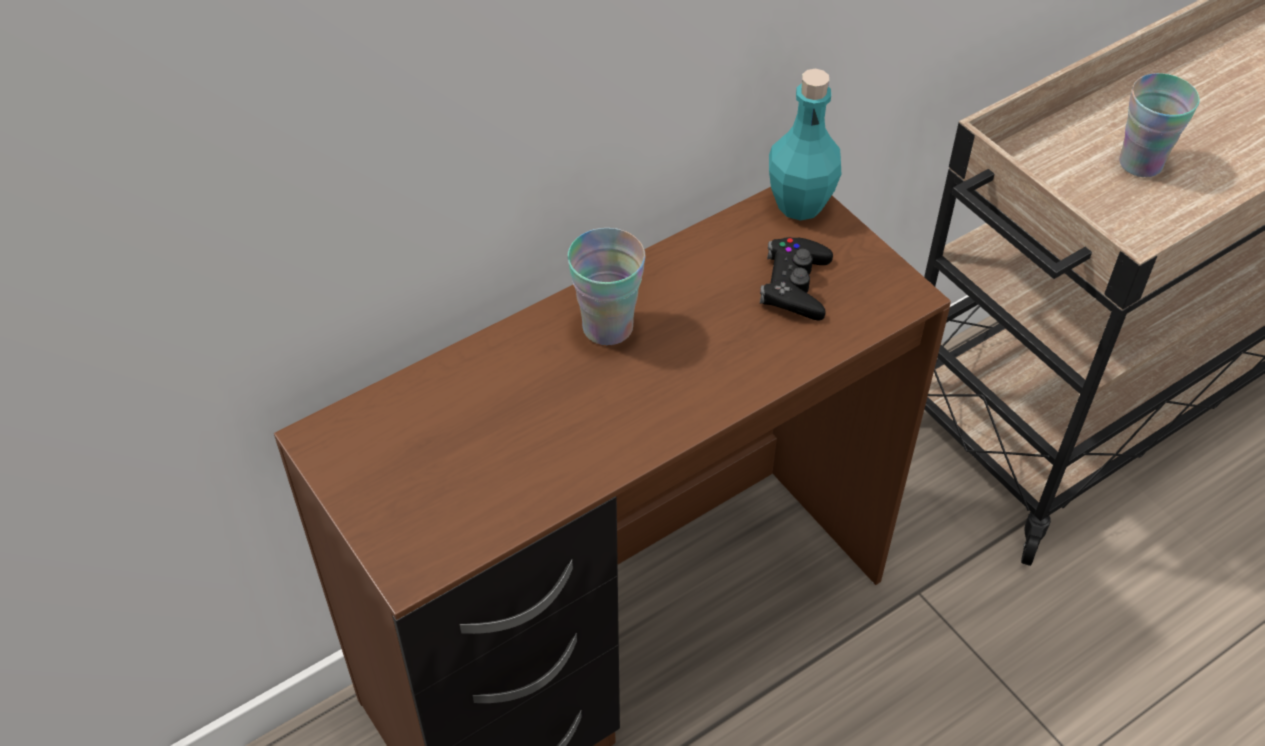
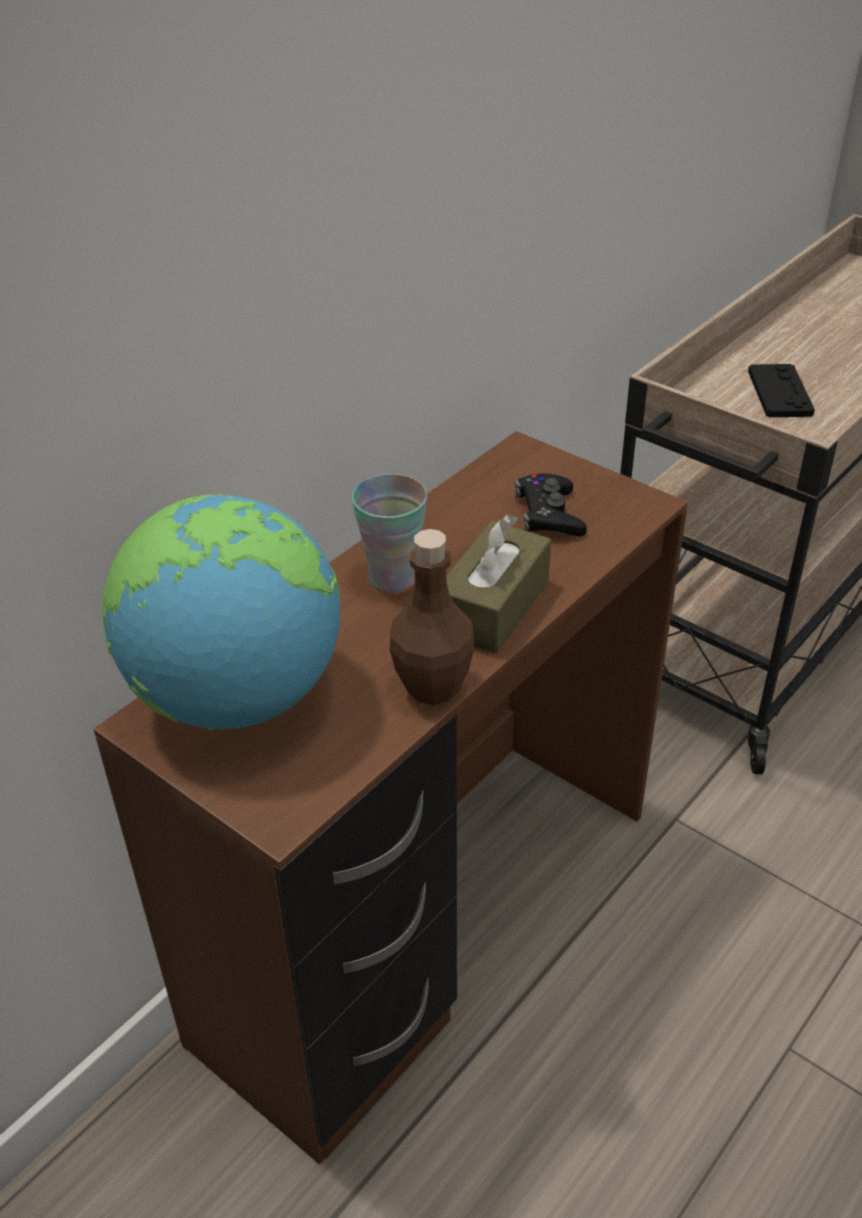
camera: 15 degrees left, 10 degrees down
turquoise bottle [769,69,841,221] -> none
cup [1119,73,1200,177] -> black game controller [748,364,815,417]
none -> globe [102,494,340,730]
none -> brown bottle [390,529,474,705]
none -> brown tissue box [446,514,551,654]

